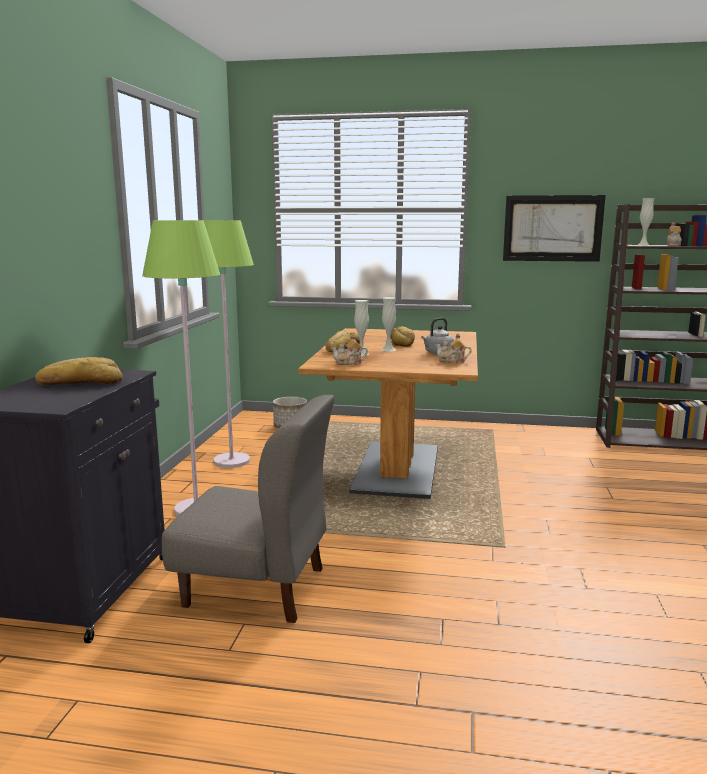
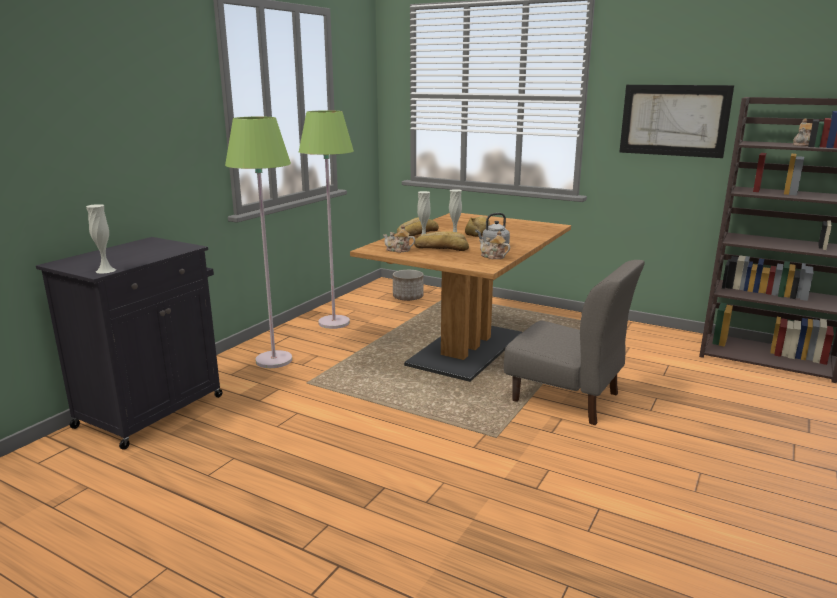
camera: 20 degrees right, 5 degrees up
bread [35,357,123,385] -> bread moved to [414,231,469,251]
grey chair [162,395,335,623] -> grey chair moved to [504,260,645,425]
white vase [636,198,655,246] -> white vase moved to [86,204,116,274]

